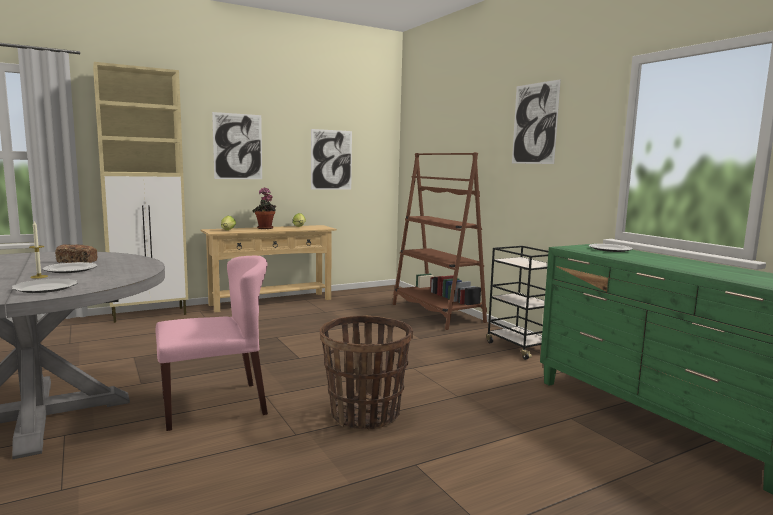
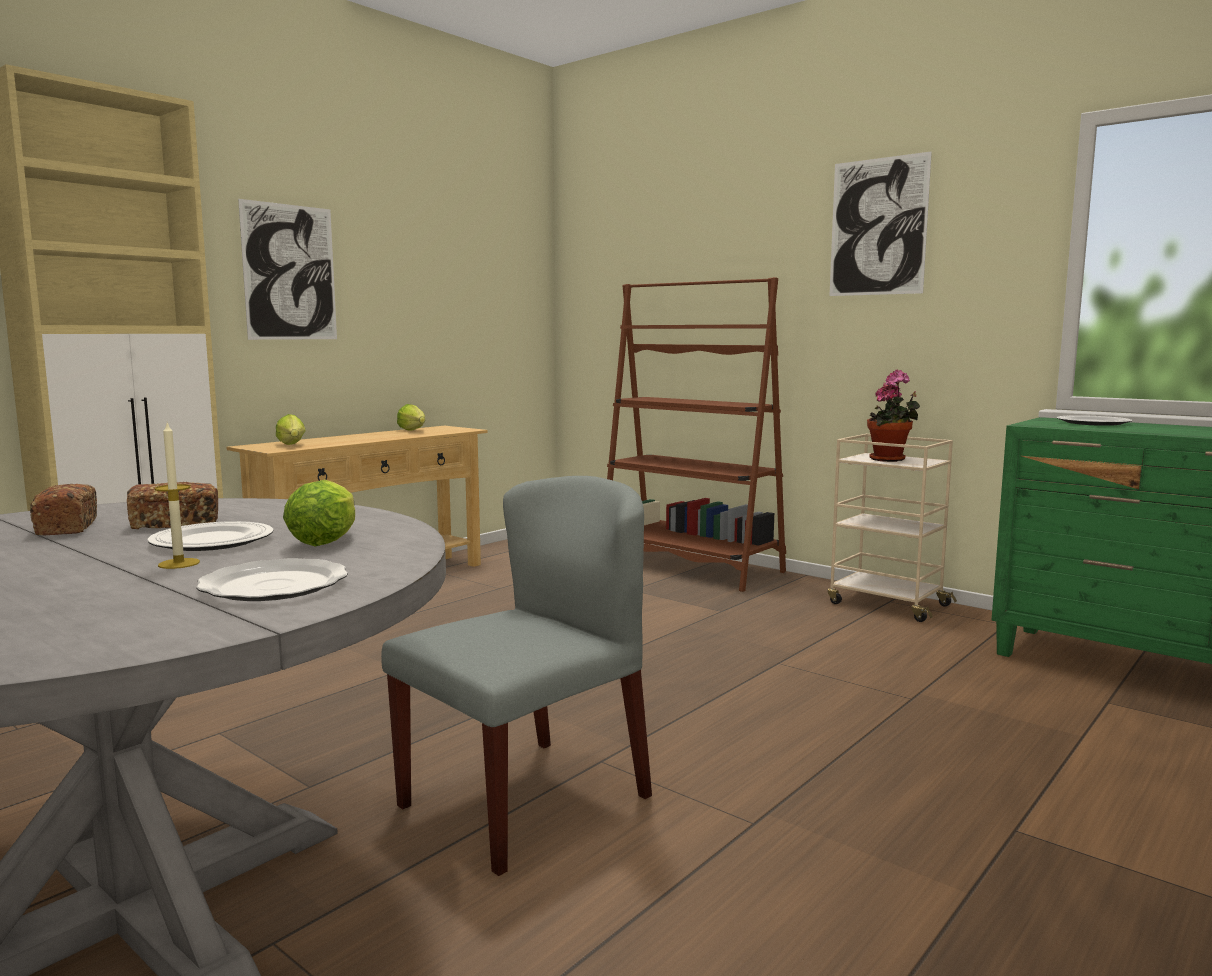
camera: 20 degrees left, 0 degrees up
pink chair [155,255,268,431] -> grey chair [381,476,652,876]
potted plant [253,187,276,229] -> potted plant moved to [867,370,920,462]
picture [311,129,352,190] -> none
basket [320,316,413,429] -> none
black cart [486,246,548,360] -> beige cart [828,434,957,622]
none -> bread [30,484,97,535]
none -> lettuce [283,479,355,546]

